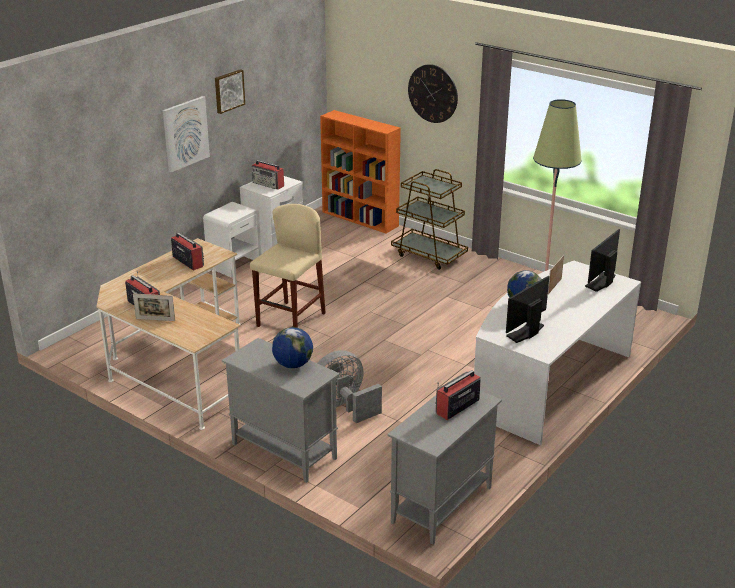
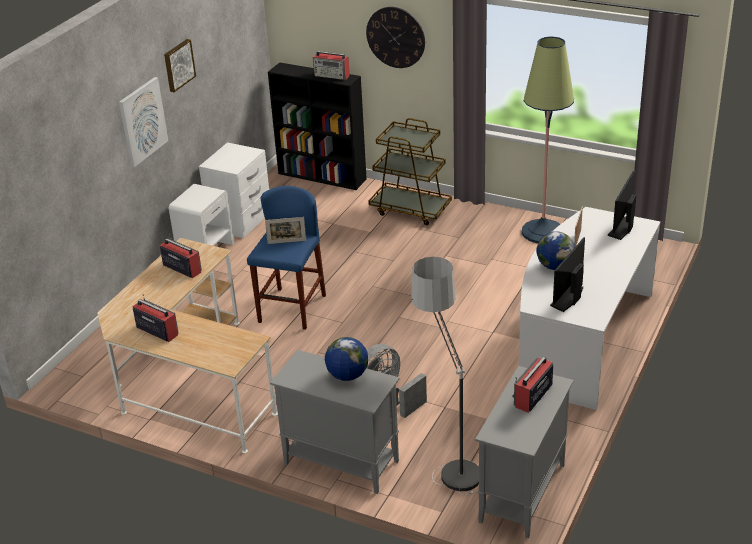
camera: 10 degrees left, 5 degrees up
picture frame [133,293,175,321] -> picture frame moved to [265,217,306,244]
beige stool [250,204,326,328] -> blue stool [247,186,326,330]
radio [252,160,284,190] -> radio moved to [313,51,350,80]
orange bookcase [320,110,401,234] -> black bookcase [268,62,367,190]
none -> floor lamp [411,257,479,495]

